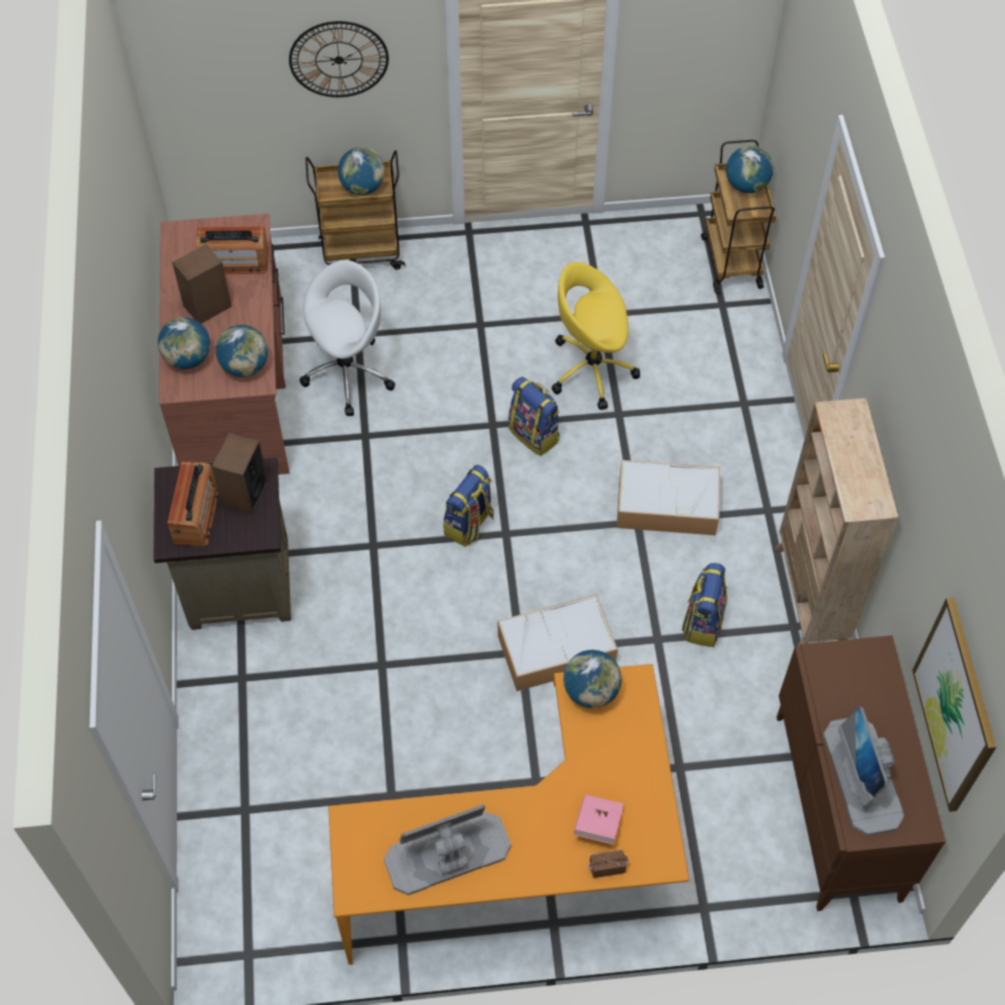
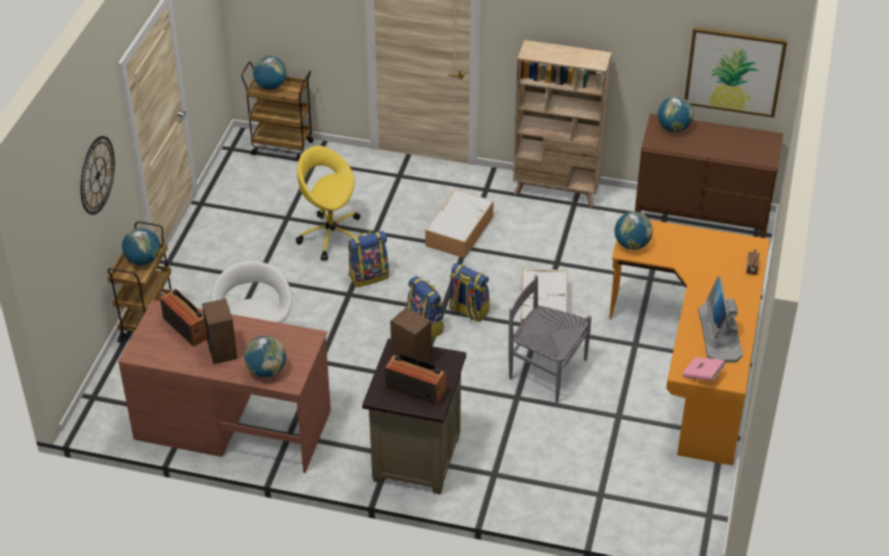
camera: 70 degrees left, 15 degrees down
radio [196,226,269,274] -> radio turned 60 degrees counterclockwise [160,289,207,347]
globe [215,325,268,377] -> globe moved to [658,96,693,132]
yellow office chair [552,262,640,410] -> yellow office chair turned 90 degrees clockwise [296,146,360,260]
pink book [574,795,624,845] -> pink book moved to [682,357,726,381]
backpack [682,563,727,647] -> backpack moved to [449,263,490,322]
monitor [823,707,904,836] -> none
none -> grey chair [509,275,591,403]

